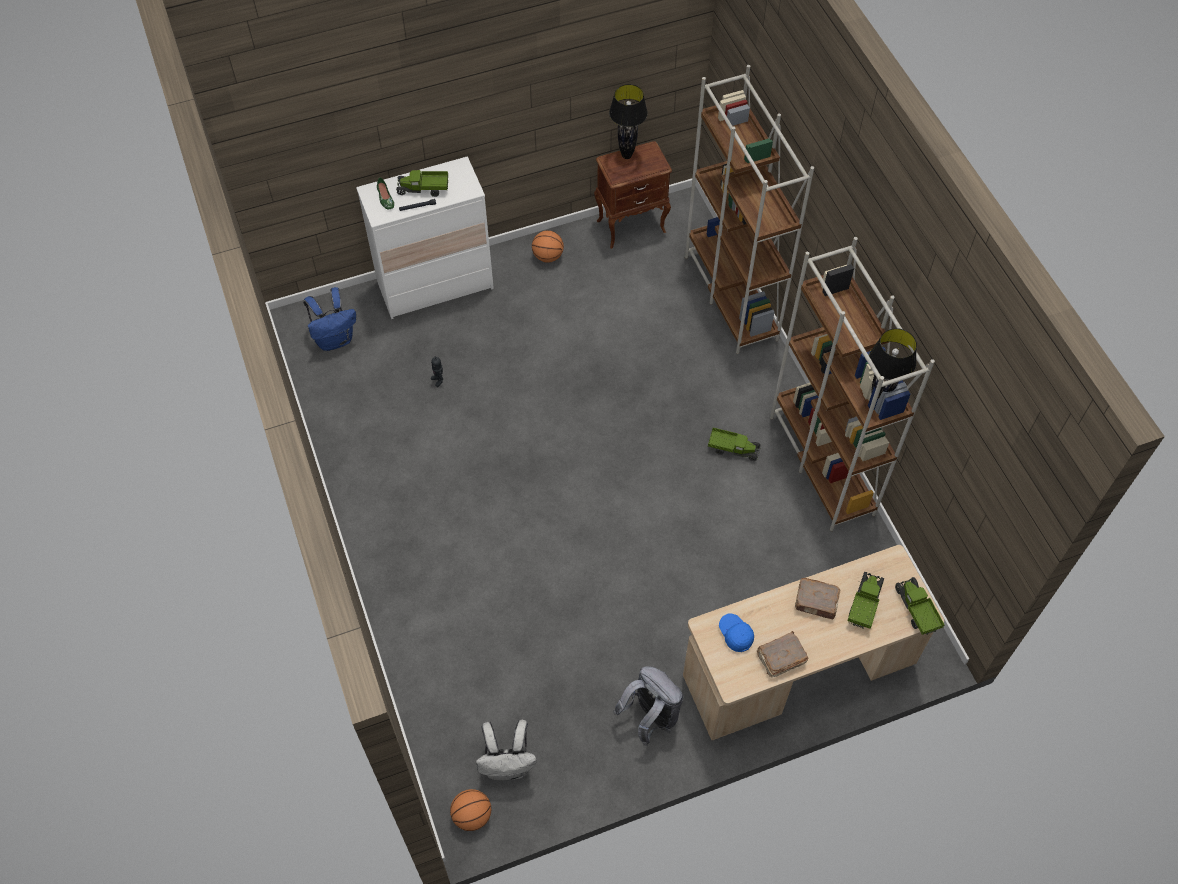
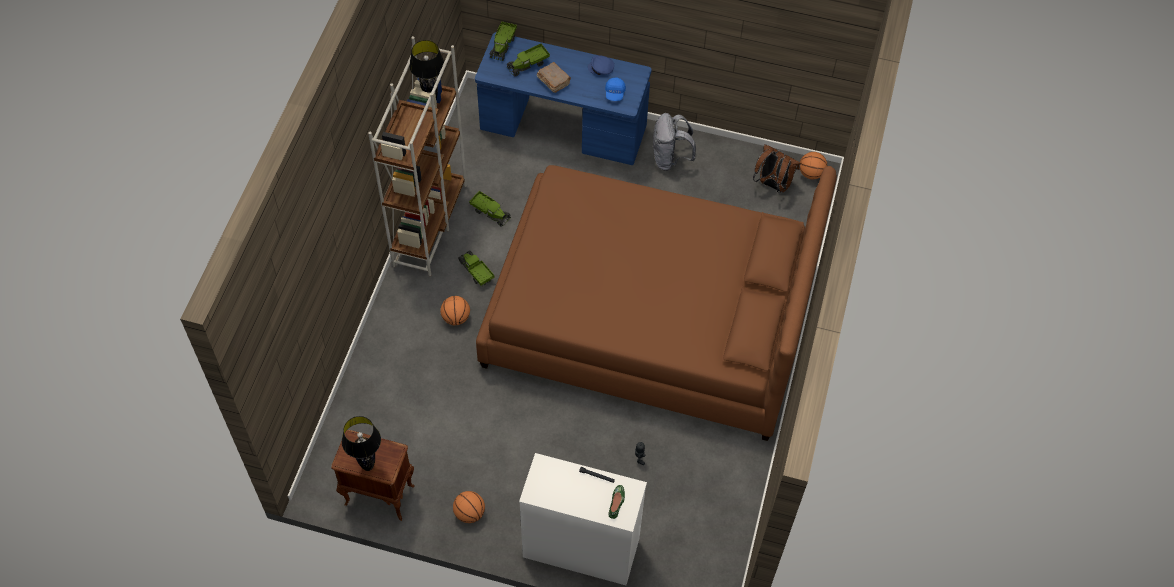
camera: 145 degrees left, 0 degrees up
blue backpack [303,287,356,351] -> none
toy truck [396,170,448,197] -> toy truck moved to [469,191,511,227]
white backpack [476,720,537,780] -> brown backpack [753,144,801,193]
beige desk [683,545,944,740] -> blue desk [475,32,652,165]
brown bookcase [685,65,814,354] -> none
brown book [757,631,808,677] -> blue cap [588,55,614,75]
none -> basketball [440,296,470,325]
none -> brown bed [476,165,837,441]

